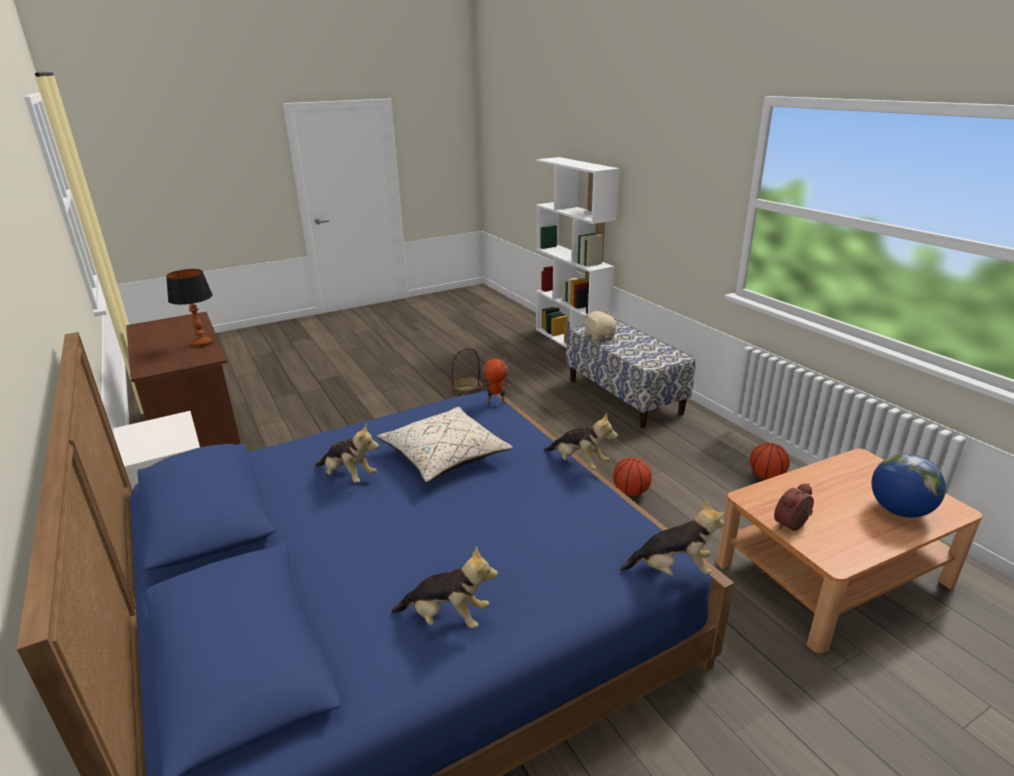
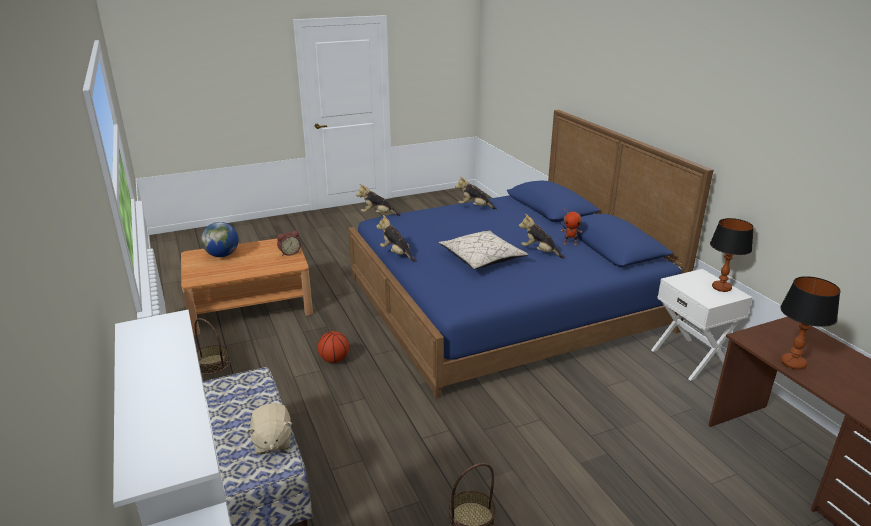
camera: 175 degrees left, 0 degrees up
toy robot [481,358,511,403] -> toy robot moved to [561,210,582,245]
basketball [750,443,790,480] -> basket [194,318,230,375]
none -> table lamp [710,218,754,292]

